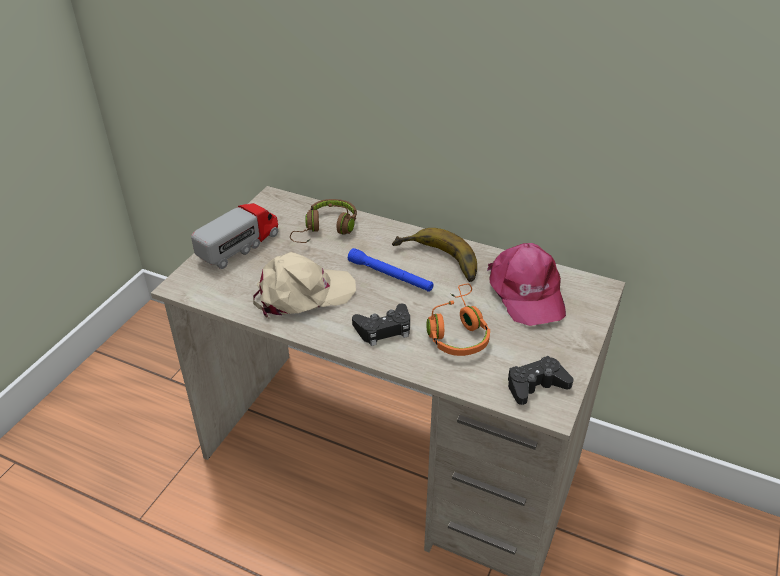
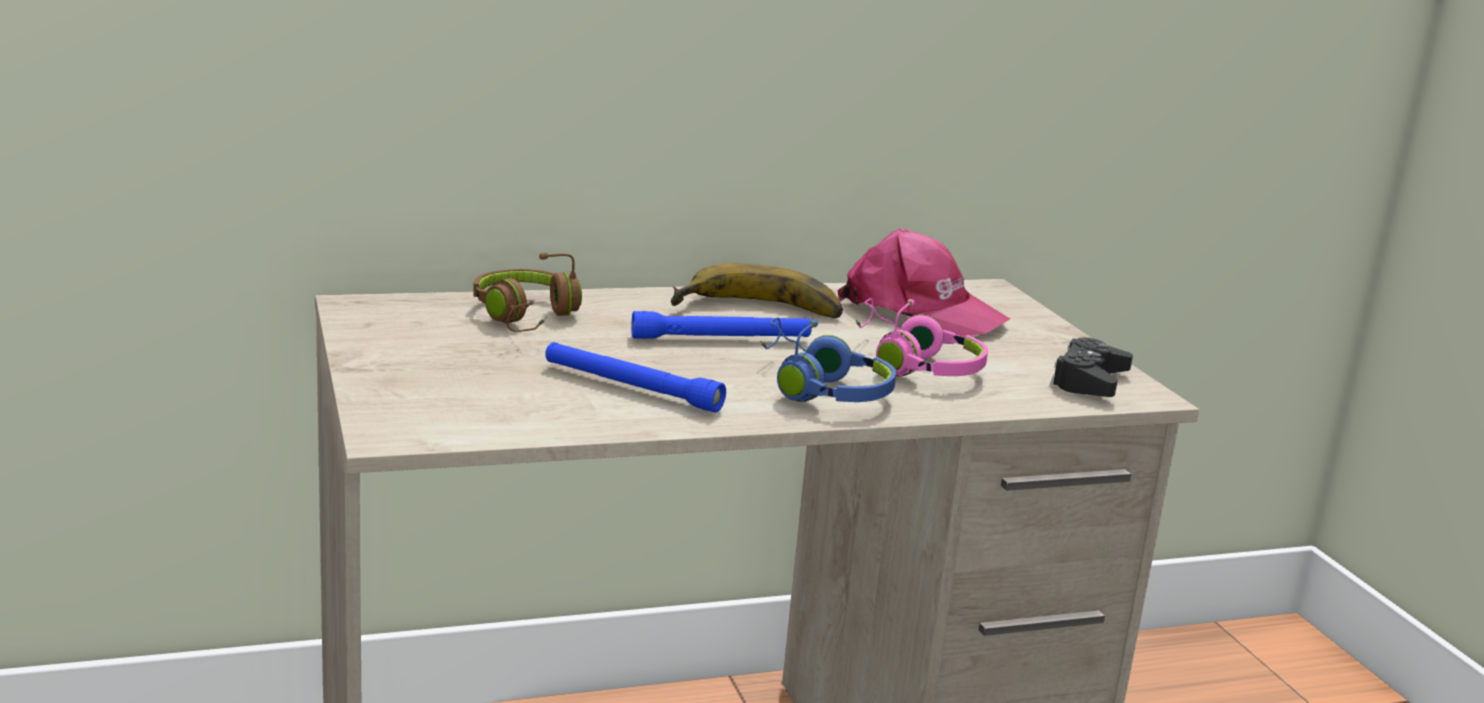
camera: 45 degrees left, 20 degrees down
toy truck [191,203,278,269] -> none
beige cap [253,252,356,319] -> blue flashlight [545,342,726,413]
black game controller [352,304,410,346] -> blue headphones [760,317,896,402]
orange headphones [426,283,490,356] -> pink headphones [856,298,988,377]

